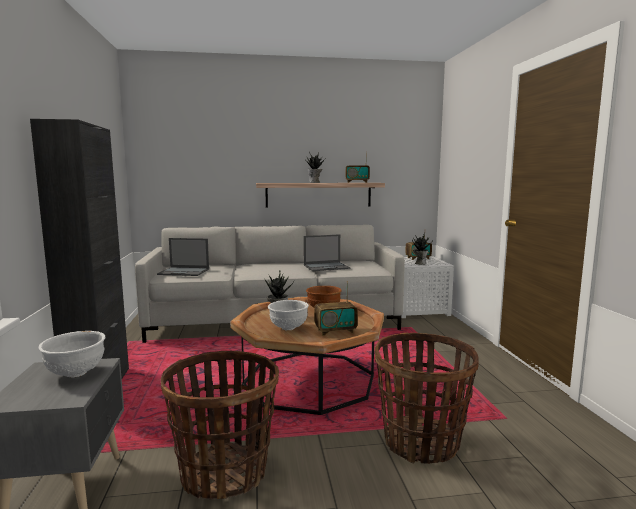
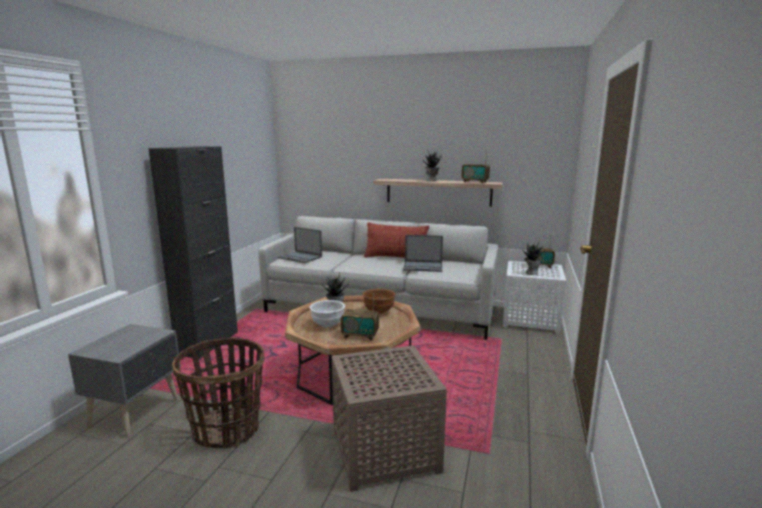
camera: 25 degrees right, 5 degrees up
white bowl [39,331,105,377] -> none
basket [375,333,479,464] -> brown side table [332,345,447,492]
none -> pillow [364,222,429,258]

